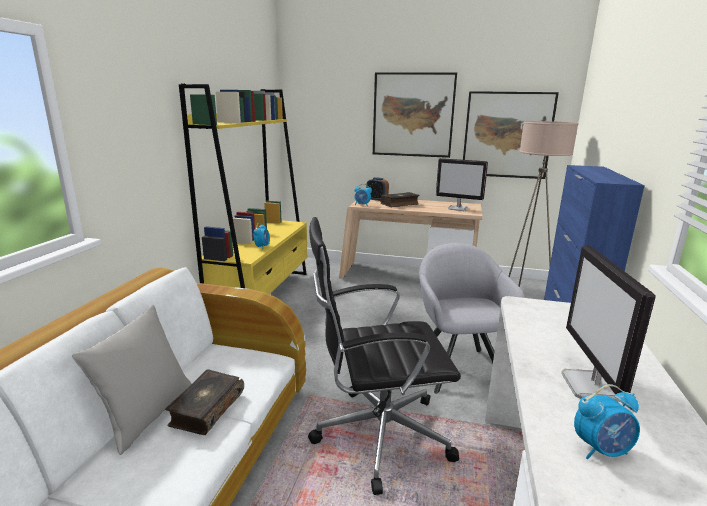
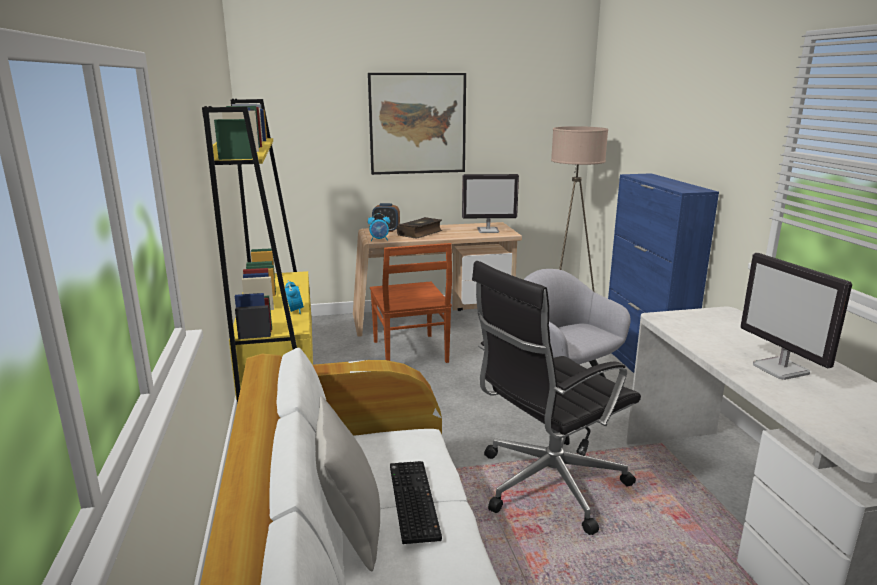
camera: 25 degrees left, 0 degrees up
book [165,369,244,435] -> keyboard [390,461,442,544]
picture [463,91,559,179] -> none
alarm clock [574,384,640,459] -> none
none -> brown chair [370,243,452,363]

